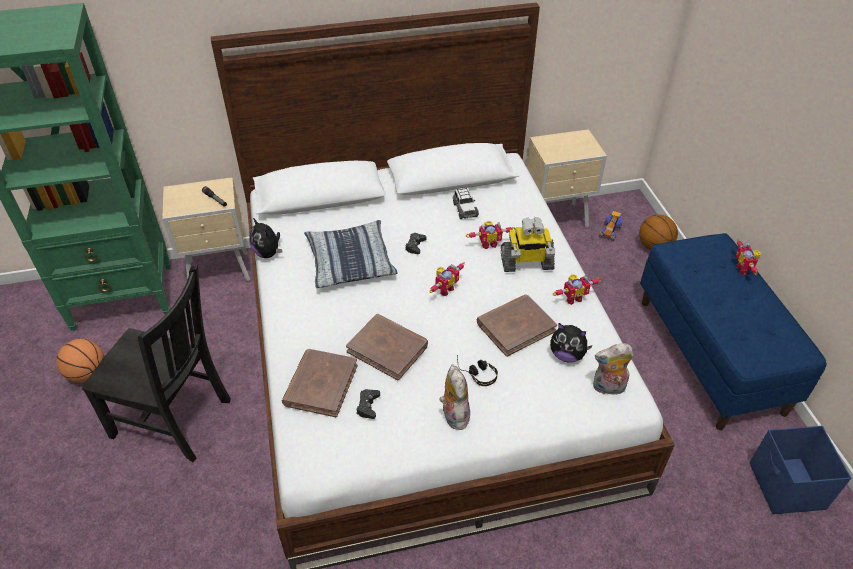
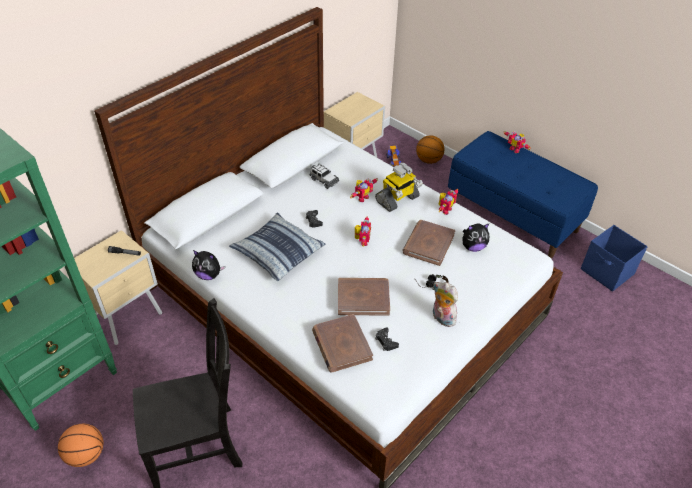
camera: 35 degrees left, 0 degrees up
plush toy [593,344,634,395] -> none

